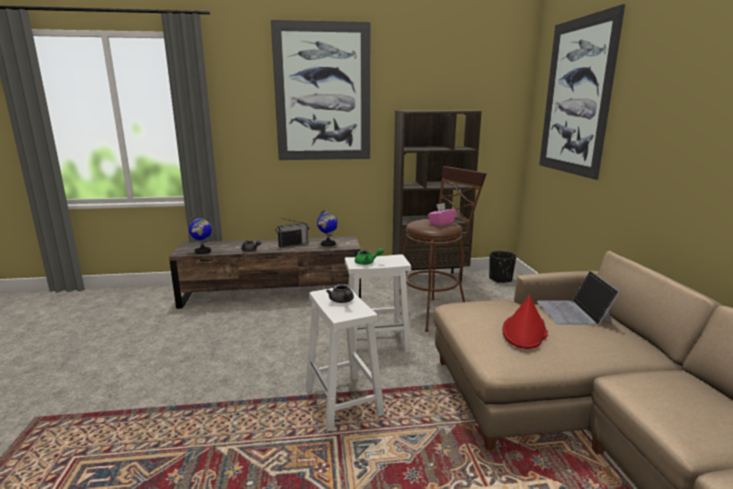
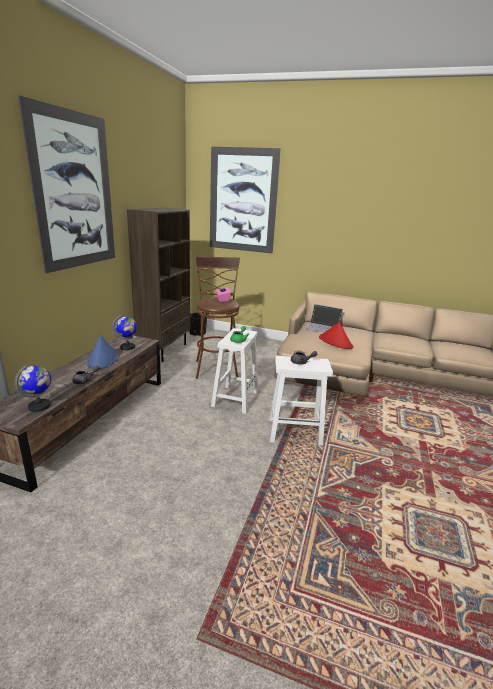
camera: 65 degrees left, 5 degrees up
radio [276,218,310,248] -> blue hat [87,335,118,369]

